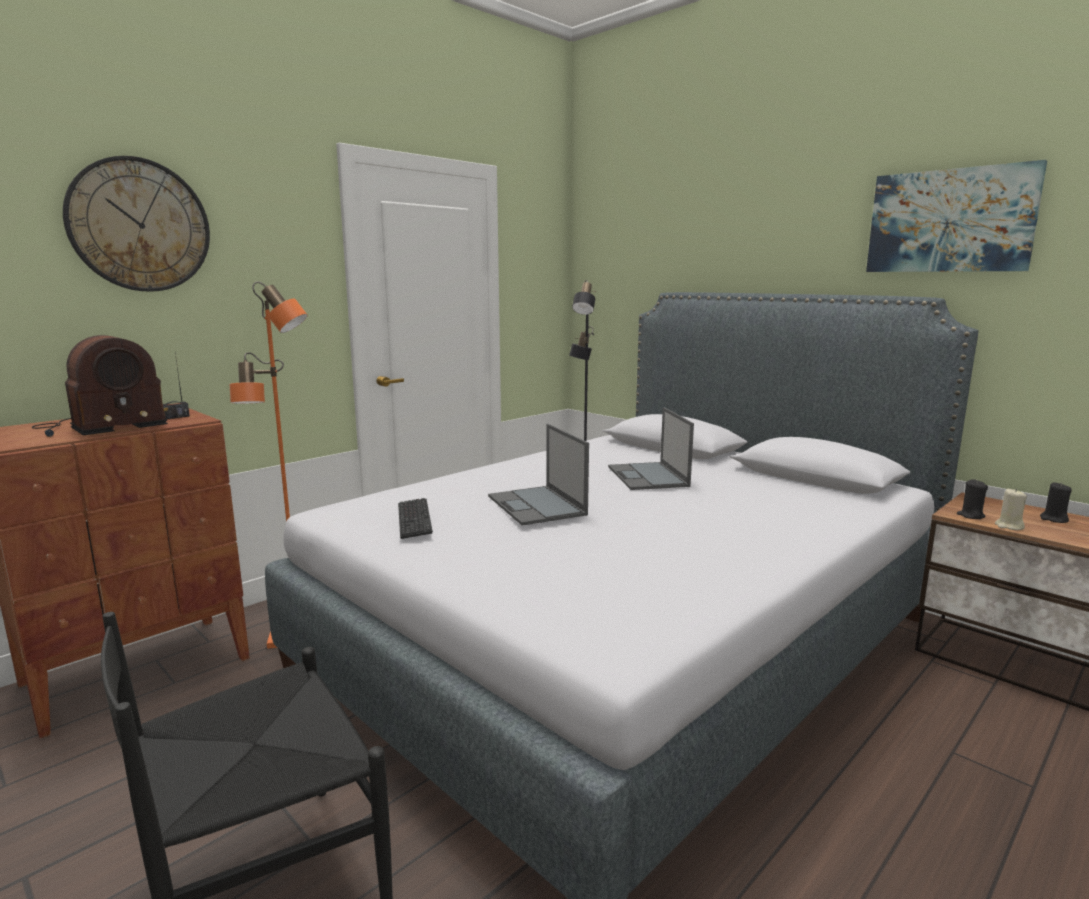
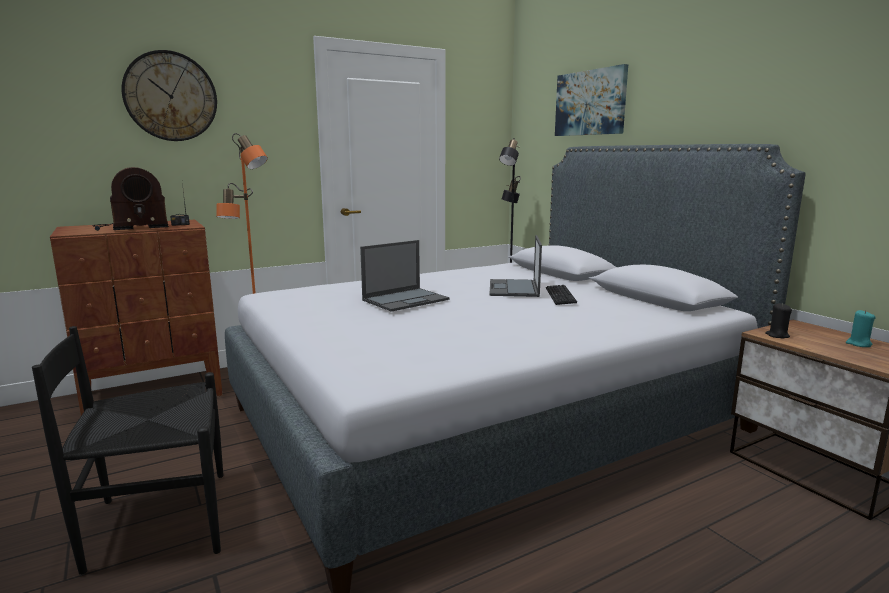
camera: 15 degrees right, 0 degrees up
keyboard [398,498,433,539] -> keyboard moved to [546,285,577,305]
laptop [488,424,589,526] -> laptop turned 120 degrees counterclockwise [360,240,449,312]
picture [866,160,1047,272] -> picture moved to [555,64,628,136]
beige candle [995,489,1027,530] -> none
black candle [1040,482,1072,523] -> turquoise candle [846,310,876,347]

